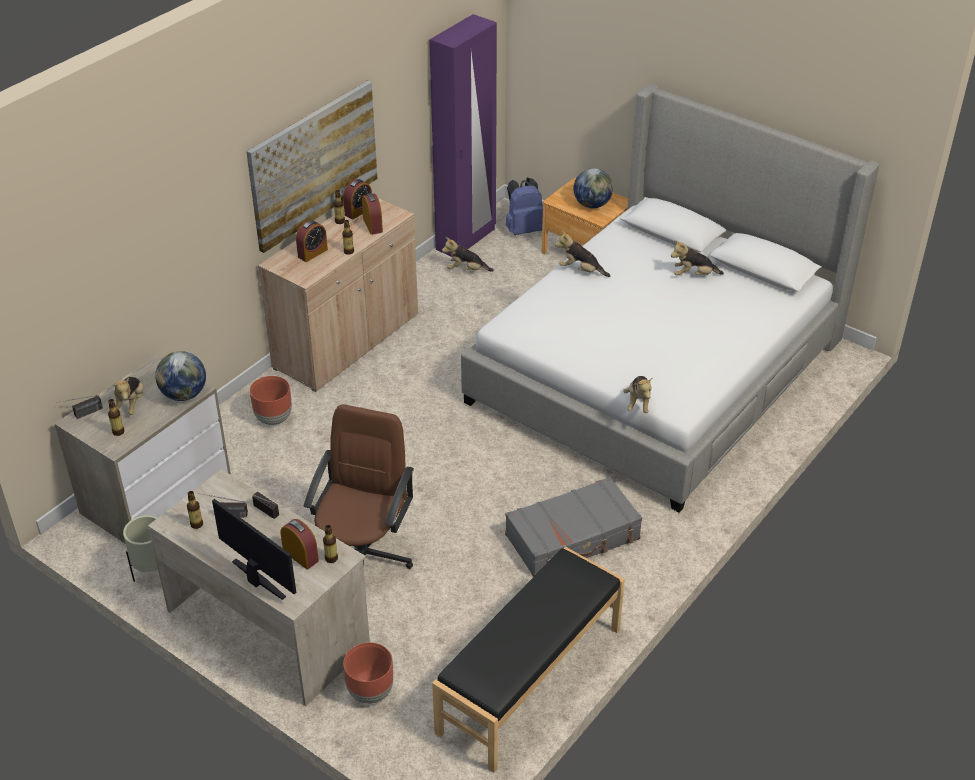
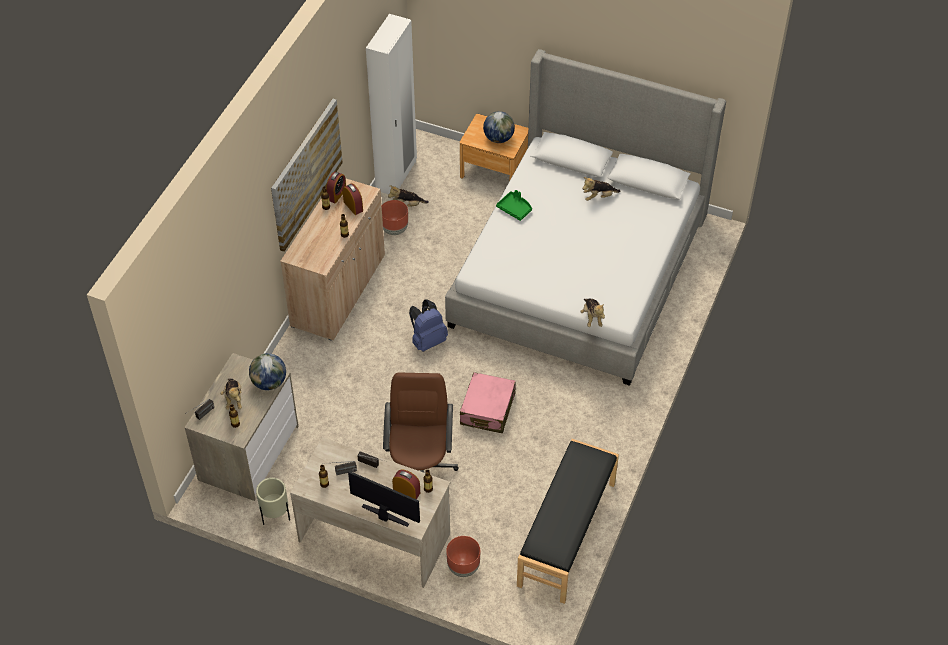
camera: 15 degrees left, 10 degrees up
brown planter [250,376,292,425] -> brown planter moved to [382,200,408,235]
alarm clock [296,220,328,262] -> none
purple wardrobe [429,14,497,257] -> white wardrobe [366,14,417,194]
grey suitcase [505,477,642,577] -> none
blue backpack [506,177,543,235] -> blue backpack moved to [409,299,448,352]
plush toy [555,230,610,277] -> green tray [496,190,532,221]
none -> pink suitcase [460,372,516,433]

